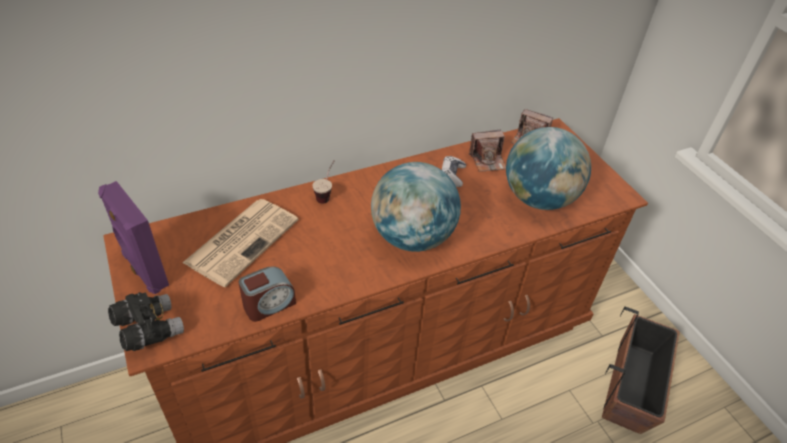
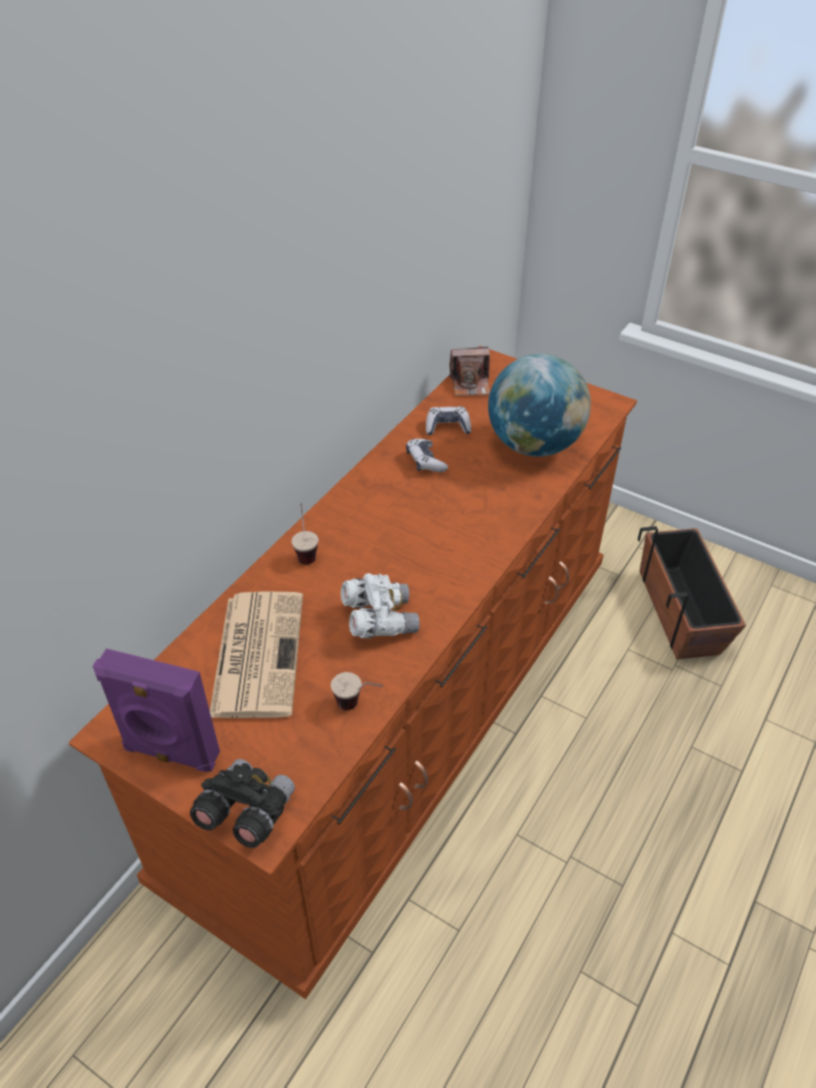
camera: 30 degrees left, 0 degrees up
alarm clock [238,266,296,322] -> cup [331,672,383,710]
globe [371,162,461,252] -> none
camera [469,129,506,172] -> game controller [426,406,471,435]
none -> white binoculars [341,573,420,638]

